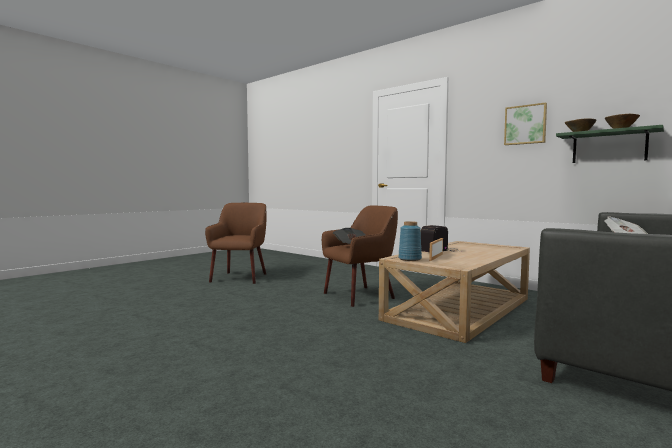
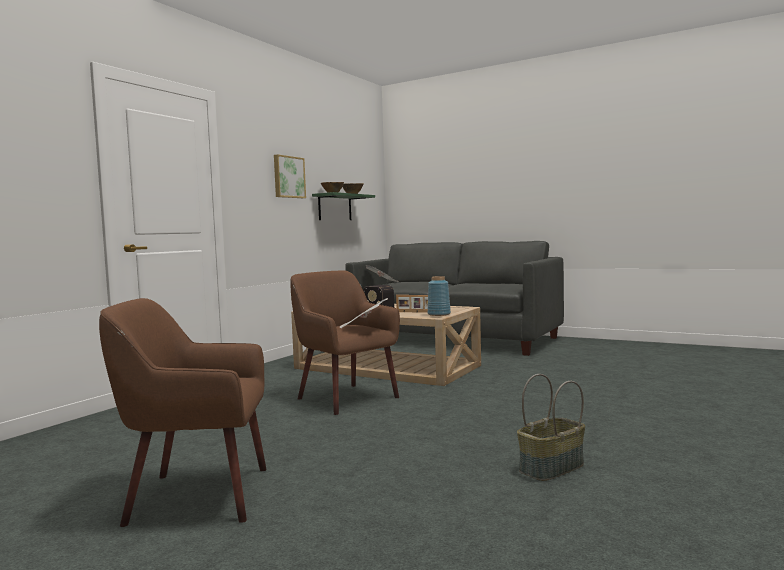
camera: 100 degrees left, 0 degrees up
none -> basket [517,374,585,481]

